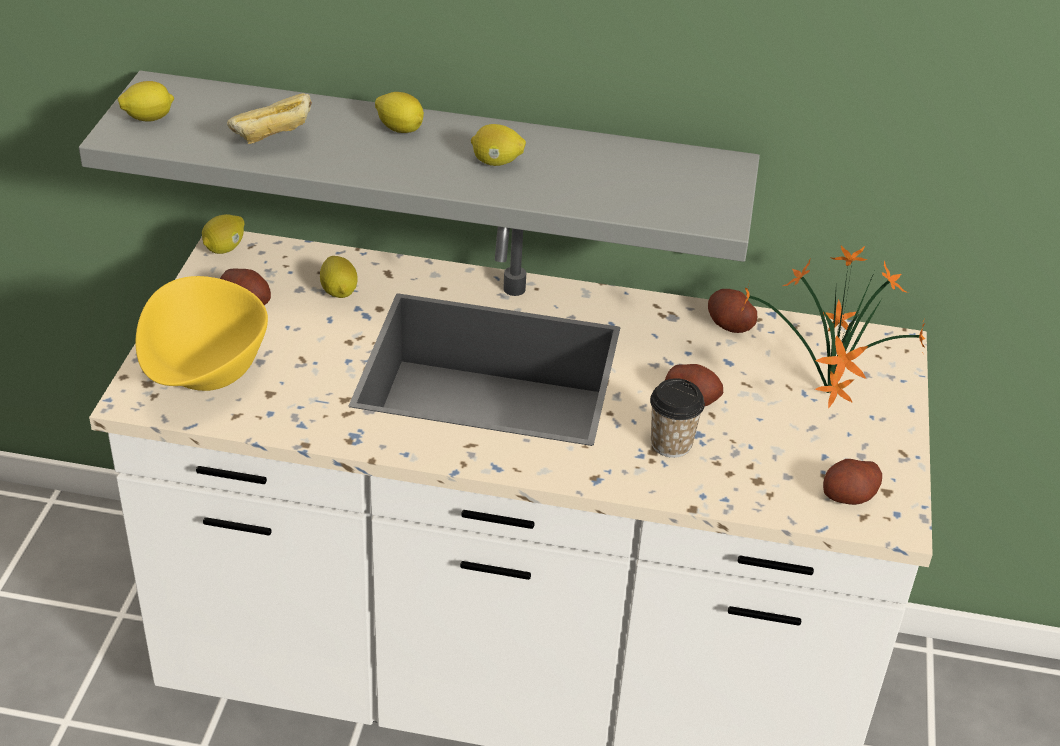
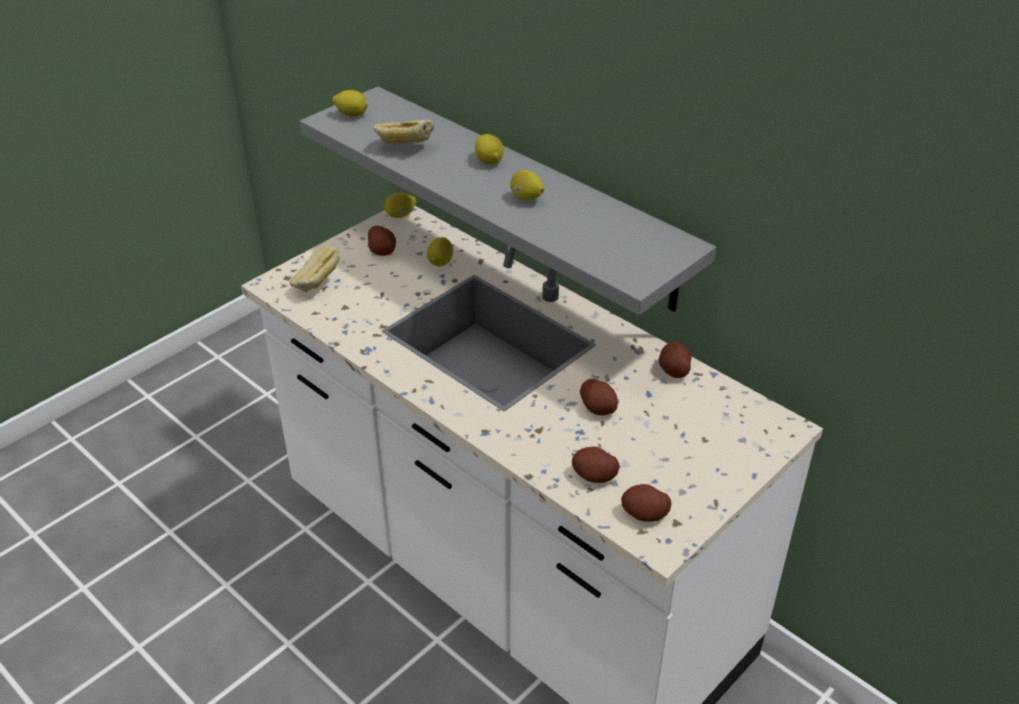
camera: 35 degrees right, 0 degrees up
yellow bowl [136,276,268,391] -> bread [289,246,340,293]
cup [650,378,705,458] -> none
potted plant [740,246,925,409] -> none
none -> potato [572,447,620,483]

